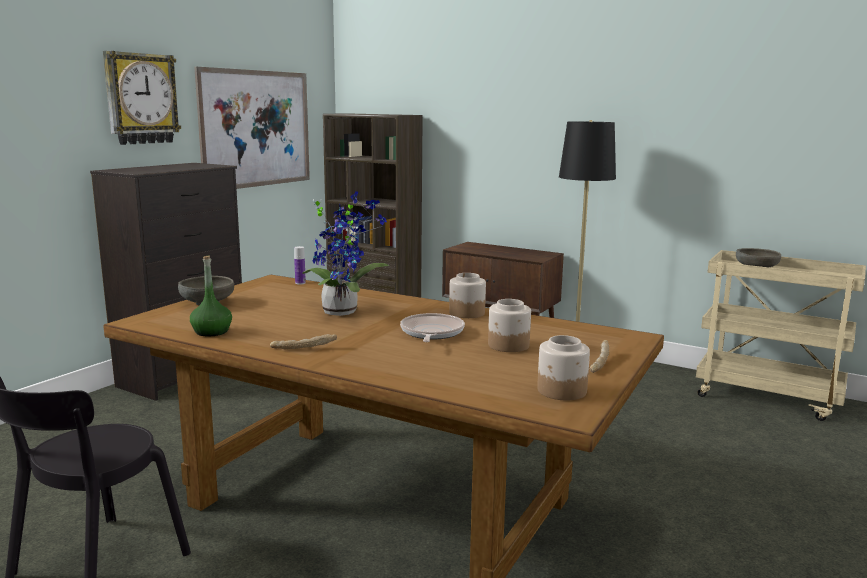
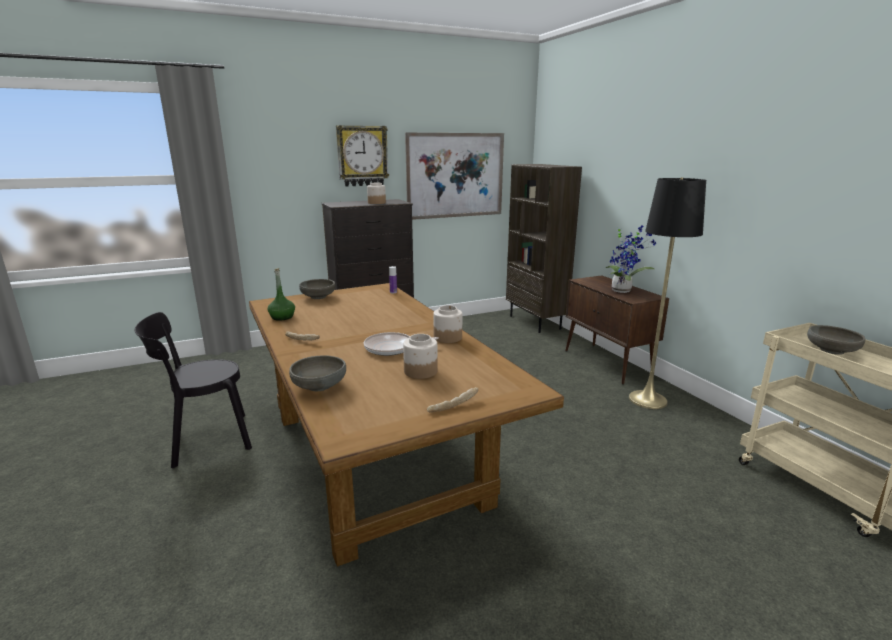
camera: 35 degrees right, 5 degrees up
potted plant [302,191,390,316] -> potted plant moved to [606,225,656,293]
frying pan [400,313,465,342] -> frying pan turned 135 degrees counterclockwise [364,332,439,356]
jar [537,335,590,400] -> jar moved to [367,183,386,204]
none -> grey bowl [289,355,346,391]

